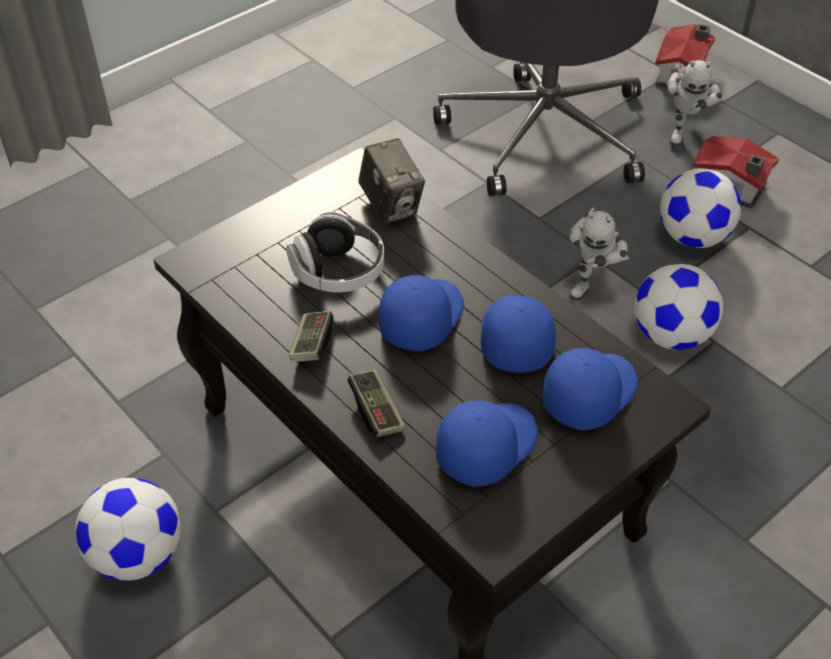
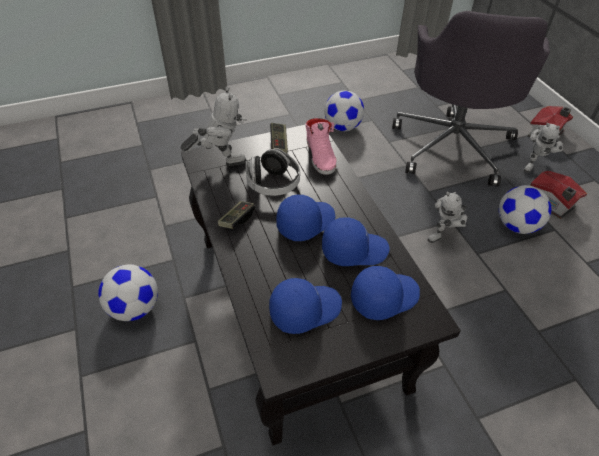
camera: 20 degrees right, 0 degrees up
game controller [347,369,405,437] -> game controller moved to [270,123,288,153]
camera [358,138,425,224] -> pink shoe [306,118,337,175]
blue cap [481,295,556,373] -> blue cap turned 60 degrees clockwise [322,217,390,266]
football [635,264,723,350] -> football moved to [324,90,364,131]
none -> toy robot [181,87,247,166]

